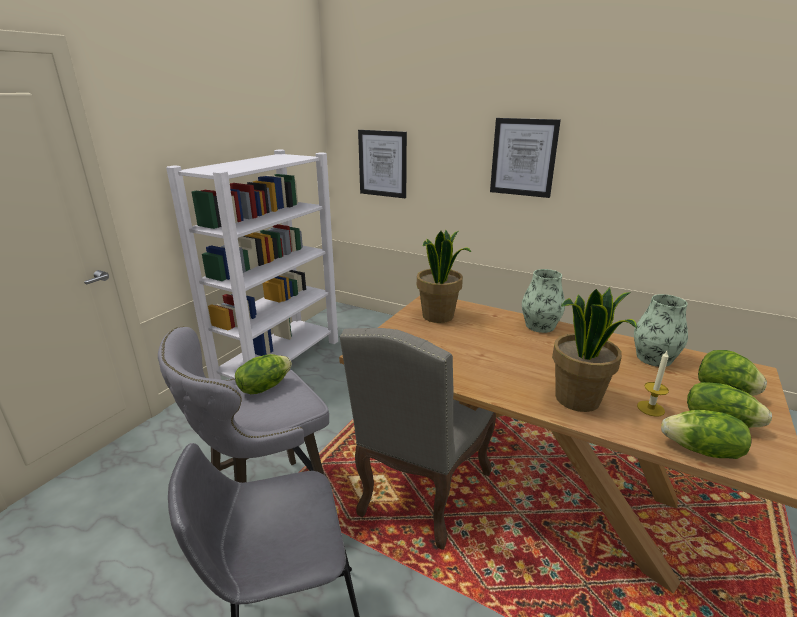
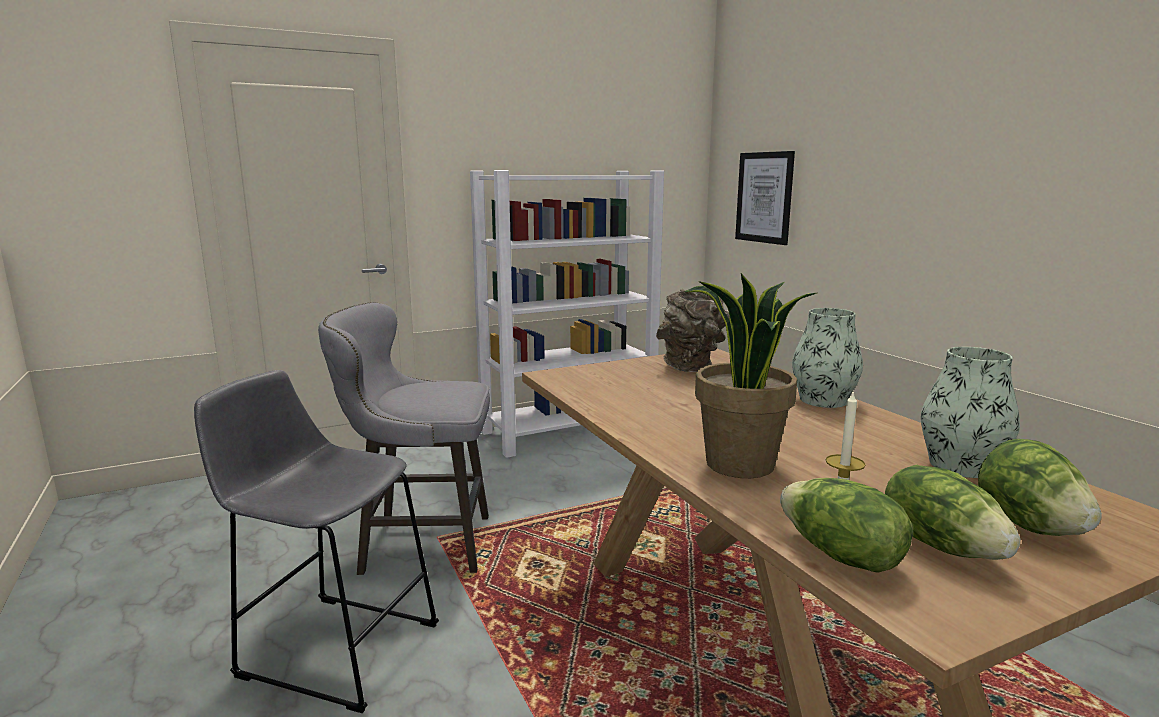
camera: 35 degrees right, 10 degrees down
lettuce [235,354,292,394] -> none
grey chair [340,328,496,550] -> none
potted plant [417,230,471,323] -> brown vase [656,289,730,372]
picture [490,118,561,198] -> none

